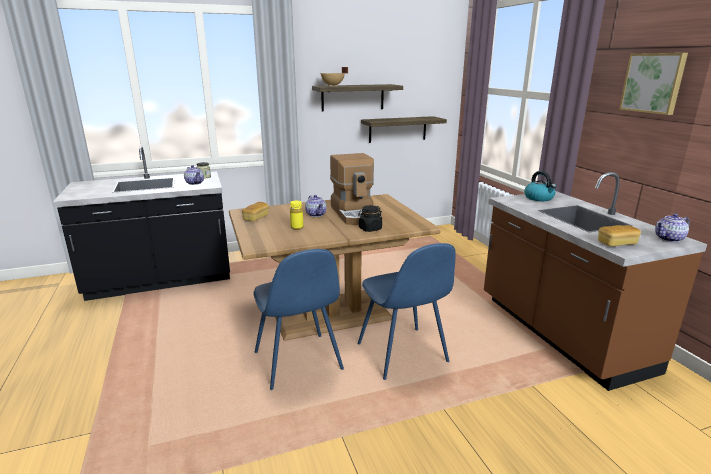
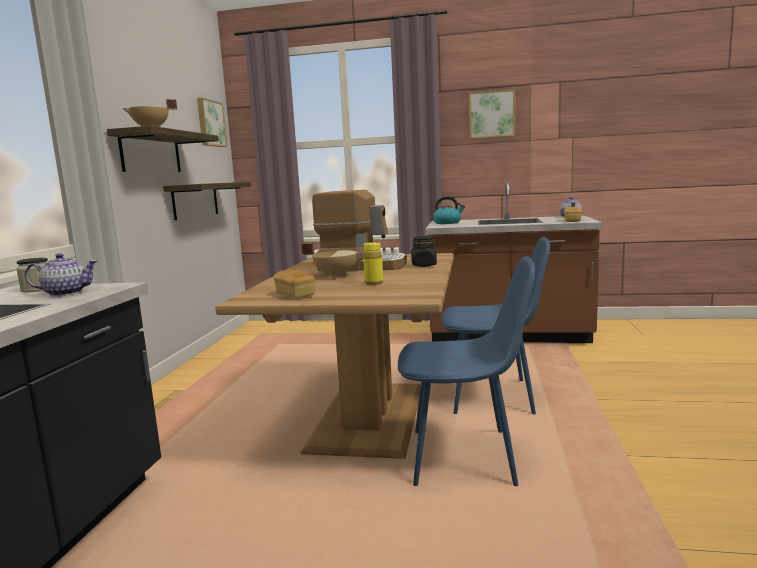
camera: 60 degrees left, 10 degrees down
teapot [305,195,327,217] -> beige cooking pot [301,243,363,278]
none -> picture [197,98,227,147]

